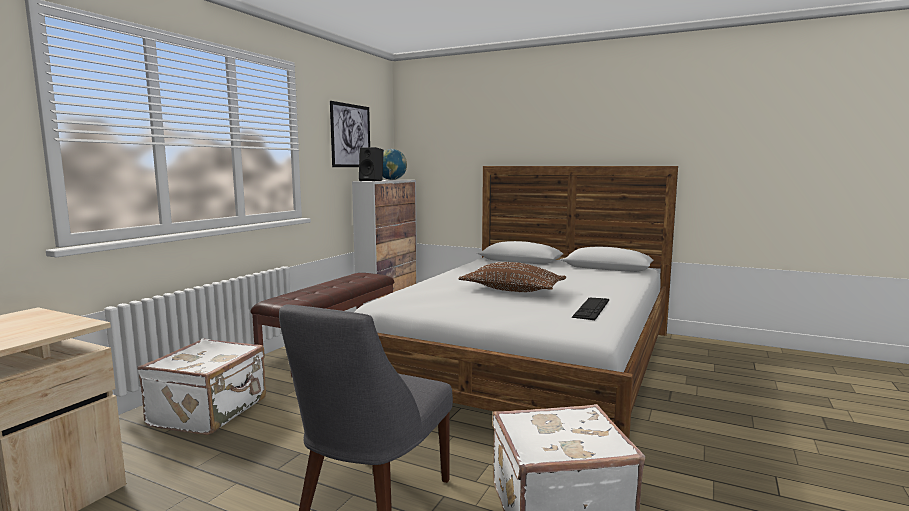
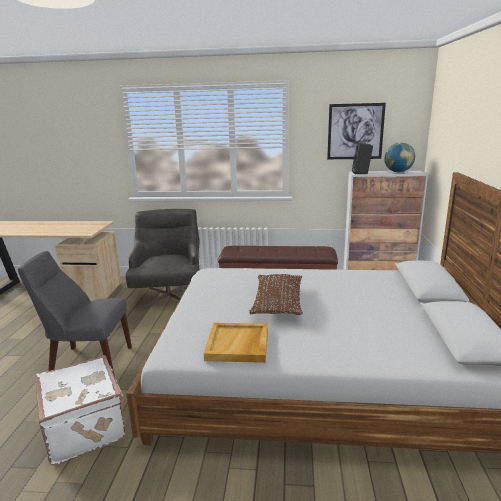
camera: 70 degrees right, 10 degrees up
white suitcase [137,338,266,435] -> grey armchair [126,209,199,308]
keyboard [572,298,609,320] -> beige tray [204,323,268,363]

